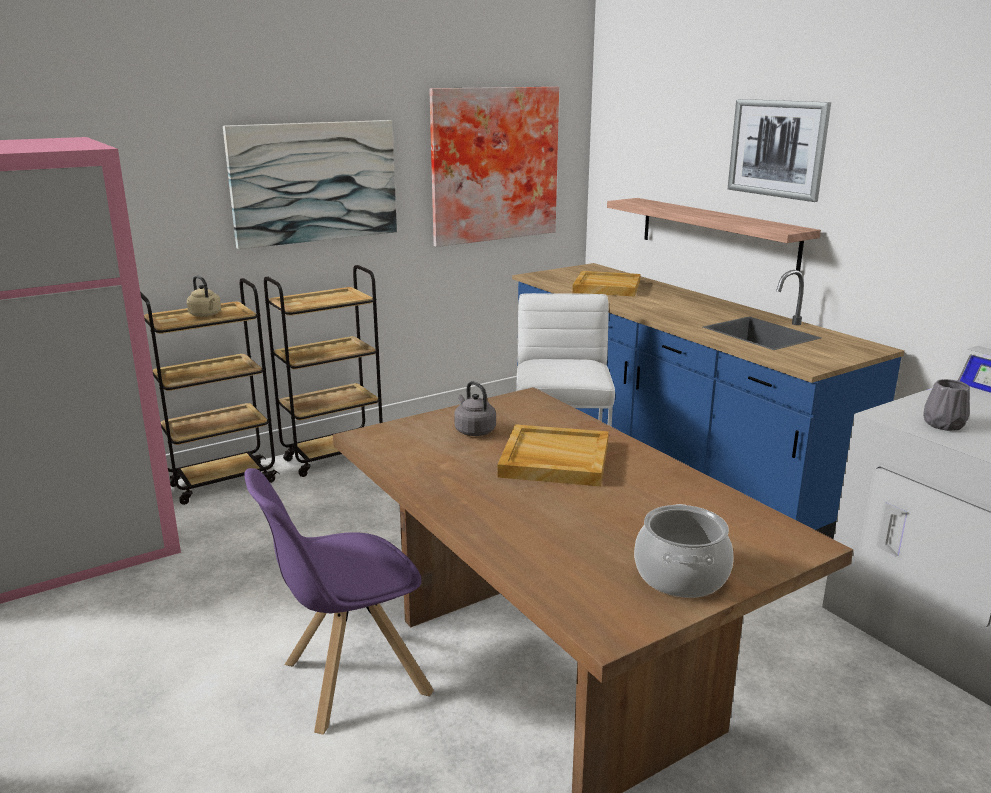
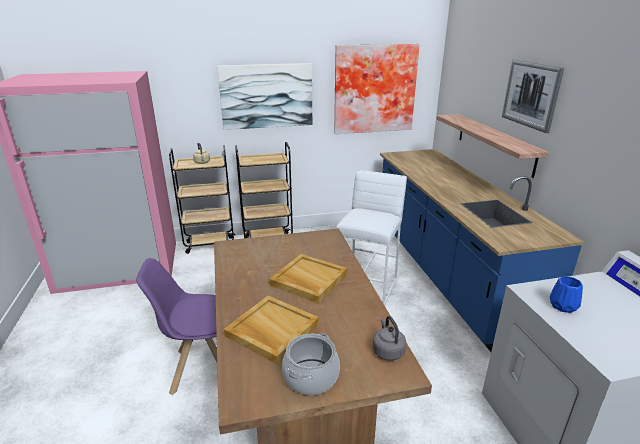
camera: 20 degrees right, 5 degrees up
grey kettle [454,381,496,436] -> grey kettle moved to [373,316,406,360]
beige tray [572,271,640,297] -> beige tray moved to [224,295,319,364]
grey vase [923,379,970,431] -> blue vase [550,276,583,313]

